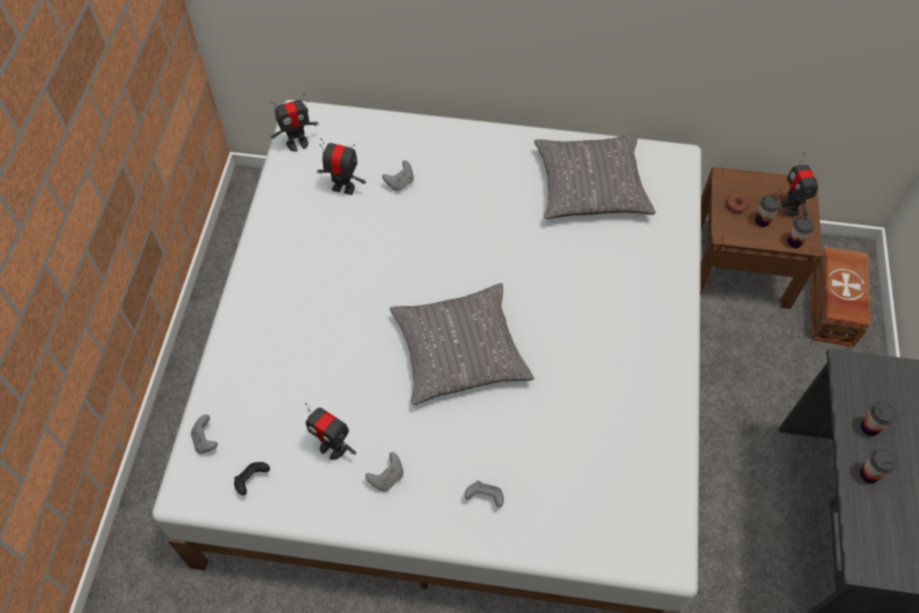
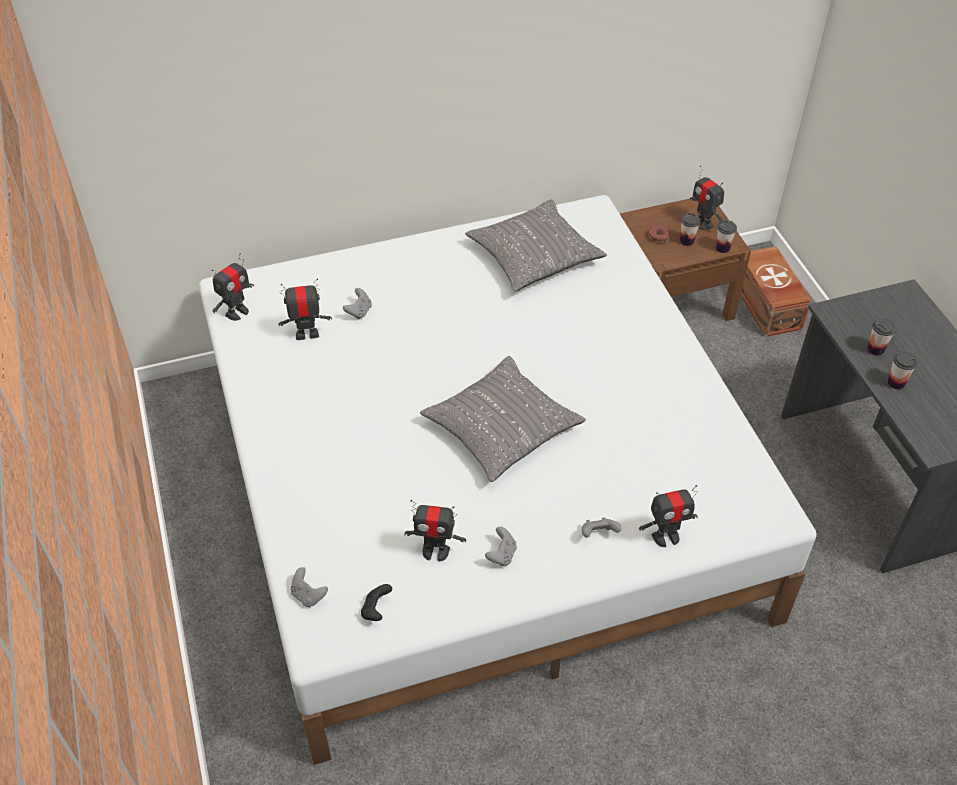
camera: 25 degrees left, 10 degrees down
none -> toy robot [639,485,698,547]

